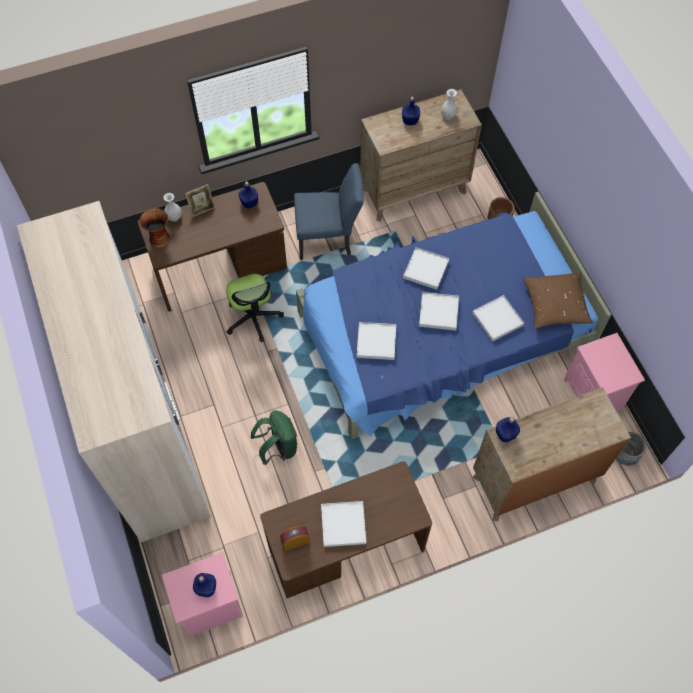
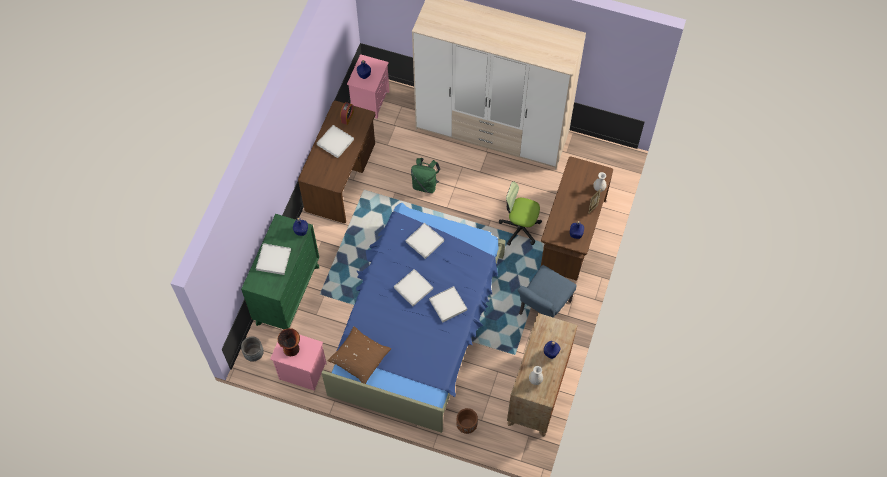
camera: 130 degrees right, 0 degrees up
vase [139,208,170,248] -> vase moved to [278,328,300,356]
white tray [472,295,524,342] -> white tray moved to [256,243,291,275]
brown dresser [472,387,631,522] -> green dresser [241,214,319,329]

